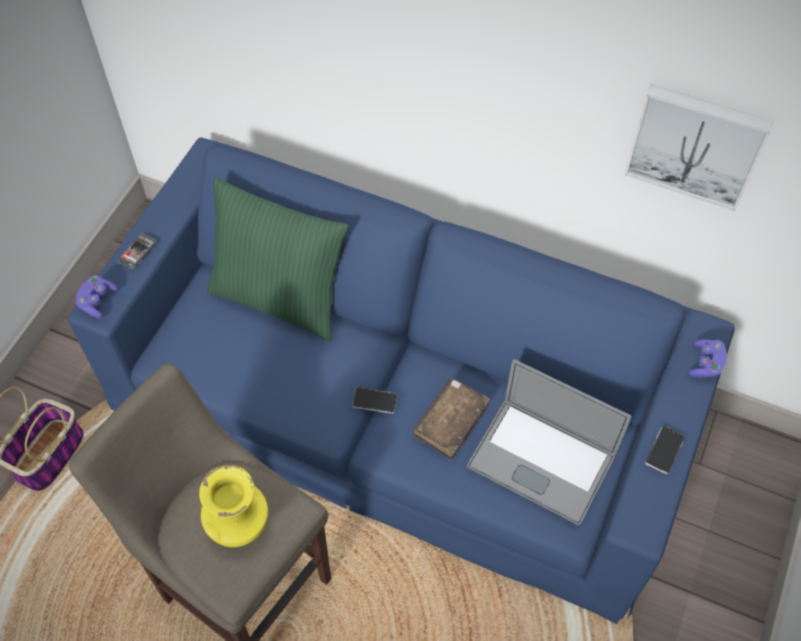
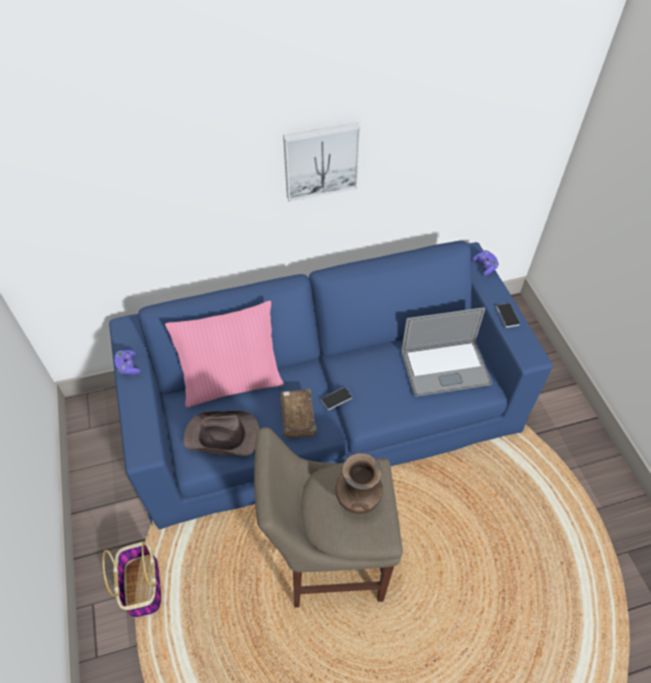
camera: 40 degrees left, 5 degrees down
purple game controller [76,275,118,318] -> purple game controller moved to [115,350,141,375]
phone [118,233,157,269] -> none
yellow vase [199,465,268,547] -> brown vase [335,453,383,514]
green pillow [207,177,348,341] -> pink pillow [165,301,284,407]
brown book [413,378,490,460] -> brown book moved to [279,389,316,438]
picture [624,84,773,211] -> picture moved to [283,122,360,202]
none -> brown hat [184,410,260,456]

